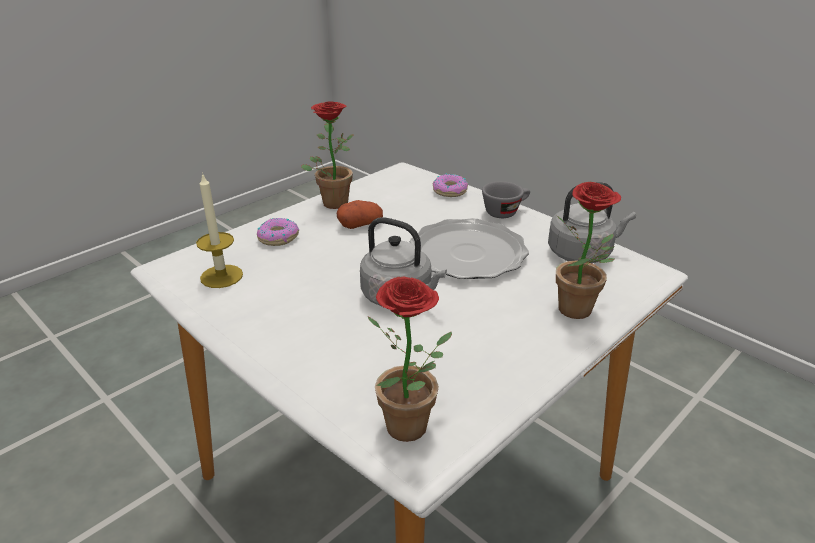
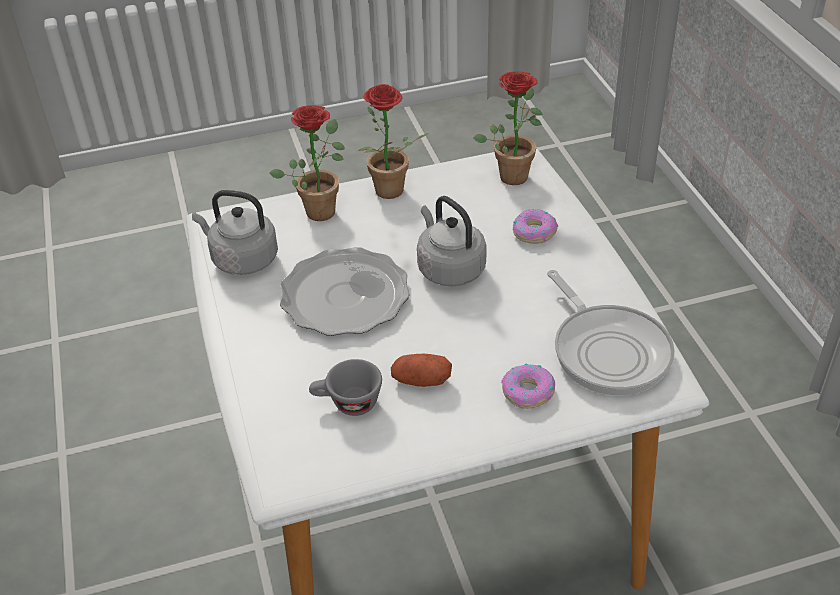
camera: 150 degrees left, 10 degrees up
candle [196,172,243,288] -> frying pan [547,270,675,395]
potted plant [301,101,353,209] -> potted plant moved to [358,84,429,199]
donut [433,173,468,197] -> donut moved to [513,209,558,244]
grey cup [482,181,530,218] -> grey cup moved to [309,359,382,416]

